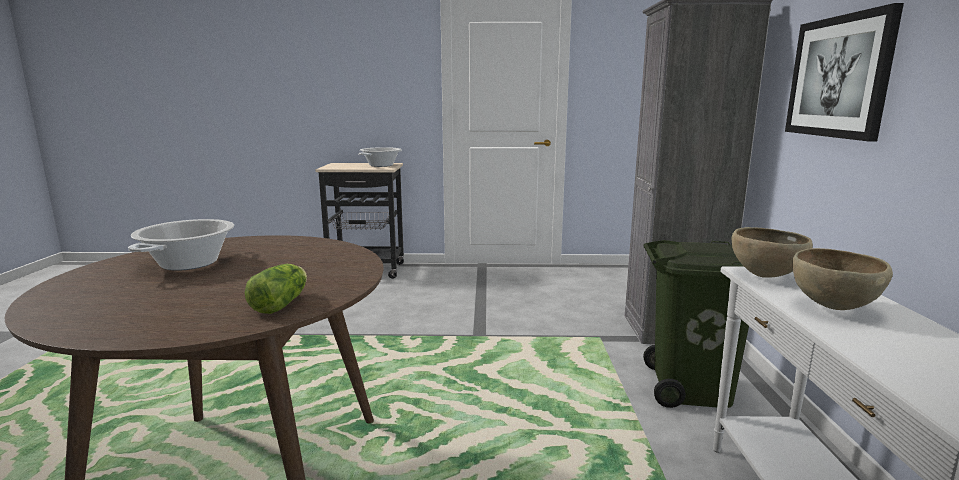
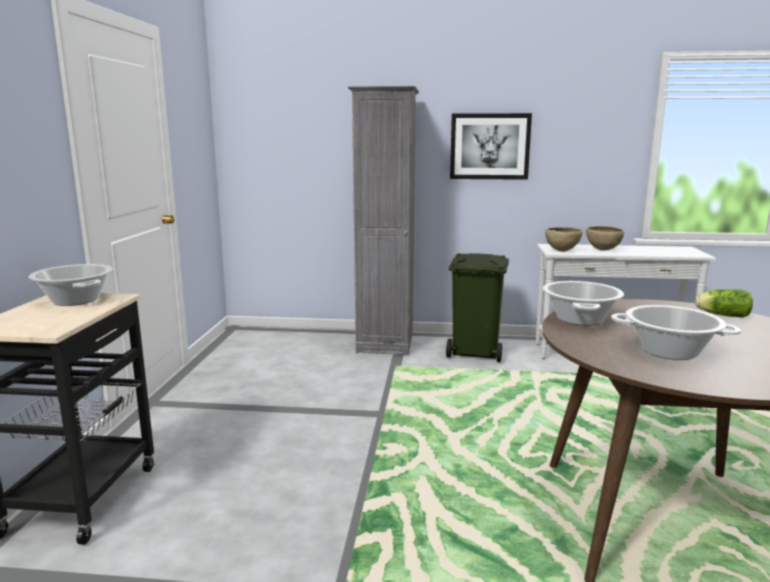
camera: 85 degrees left, 0 degrees up
none -> cooking pot [542,281,624,326]

